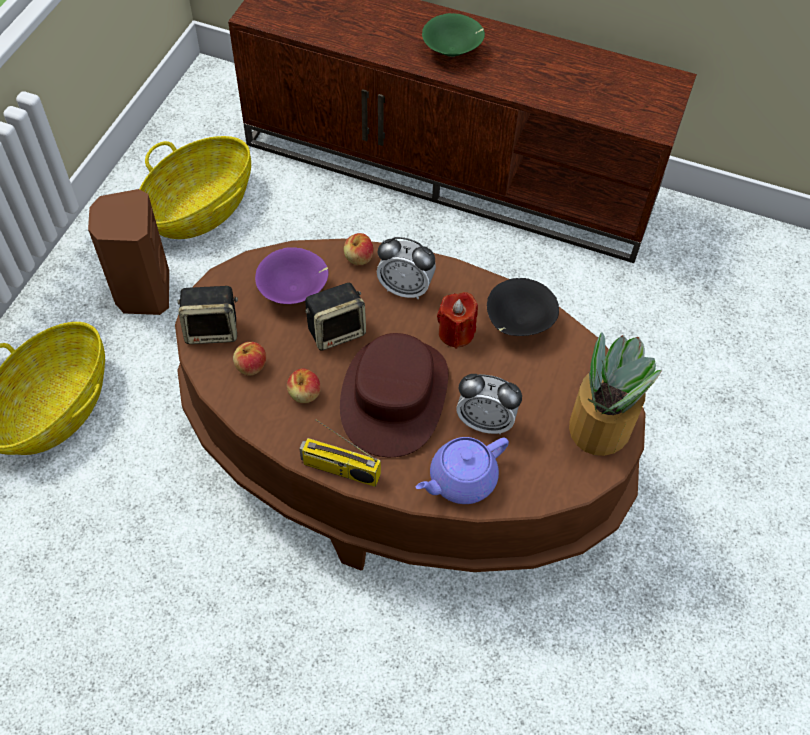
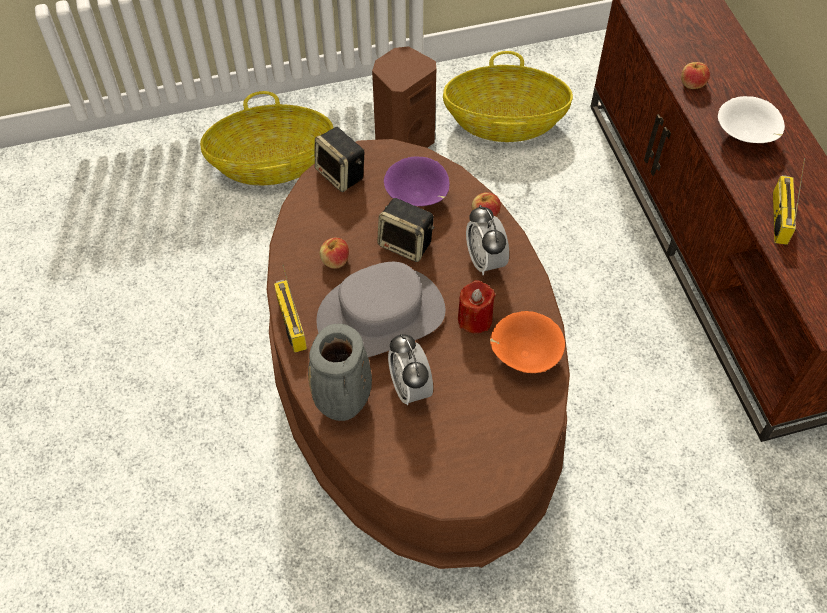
camera: 55 degrees right, 0 degrees up
apple [233,342,266,376] -> apple moved to [681,62,710,89]
brown hat [340,333,448,457] -> grey hat [317,262,445,357]
purple teapot [416,437,509,504] -> grey vase [308,324,372,421]
green bowl [422,13,485,57] -> white bowl [718,96,785,143]
black bowl [487,278,559,336] -> orange bowl [490,311,565,373]
potted plant [569,332,662,456] -> none
none -> radio [773,158,805,245]

